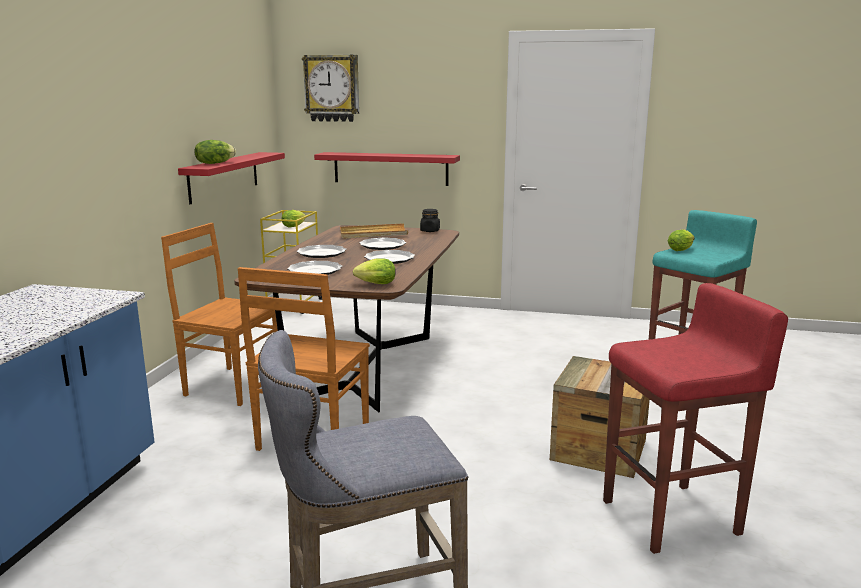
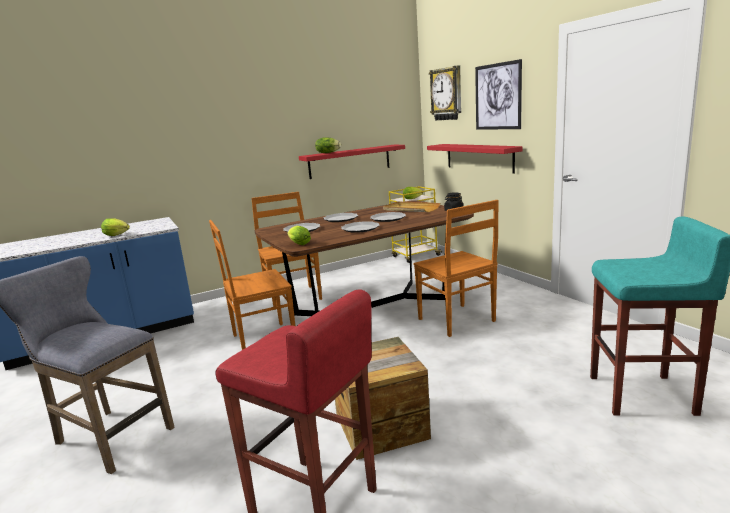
camera: 50 degrees right, 0 degrees up
lettuce [668,229,695,251] -> lettuce moved to [101,218,130,236]
none -> brown chair [413,200,499,337]
none -> picture [475,59,522,130]

